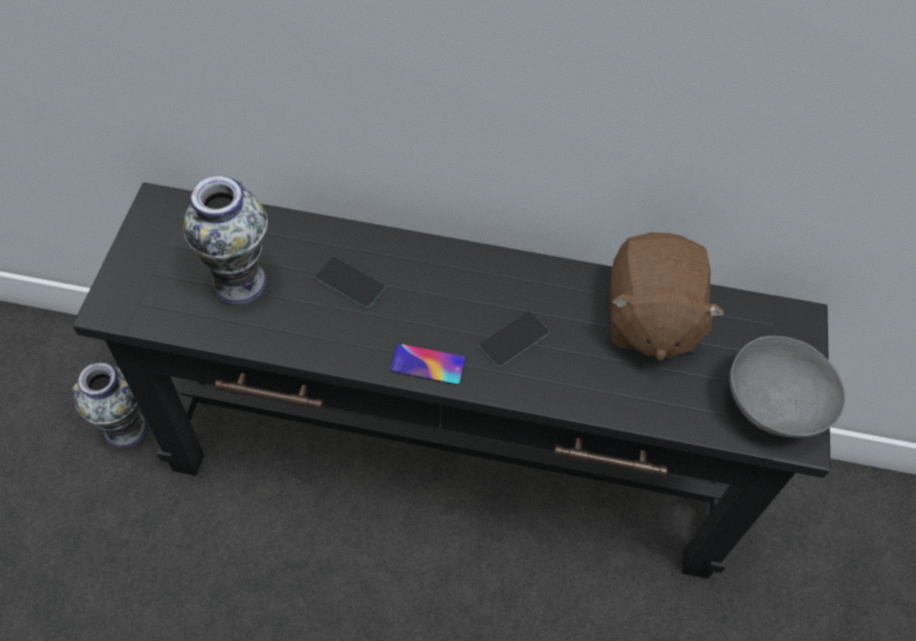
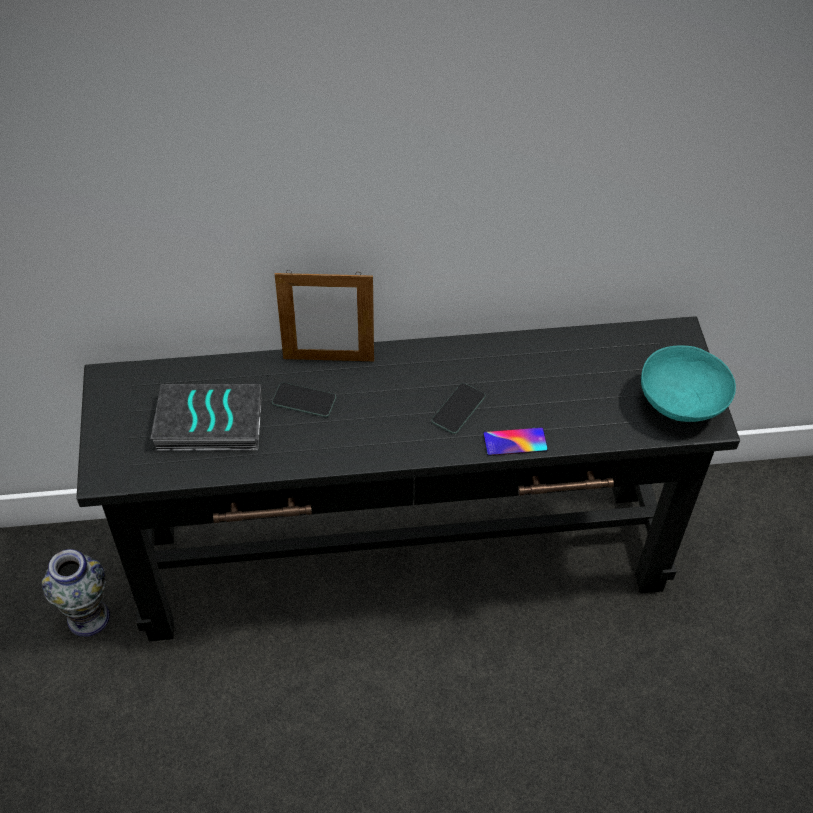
camera: 15 degrees left, 5 degrees down
vase [183,176,268,306] -> book [150,384,262,450]
phone [390,343,466,385] -> phone moved to [483,427,548,456]
brown plush toy [610,232,725,361] -> none
grey bowl [729,336,845,438] -> turquoise bowl [641,346,736,422]
none -> picture frame [275,270,374,361]

